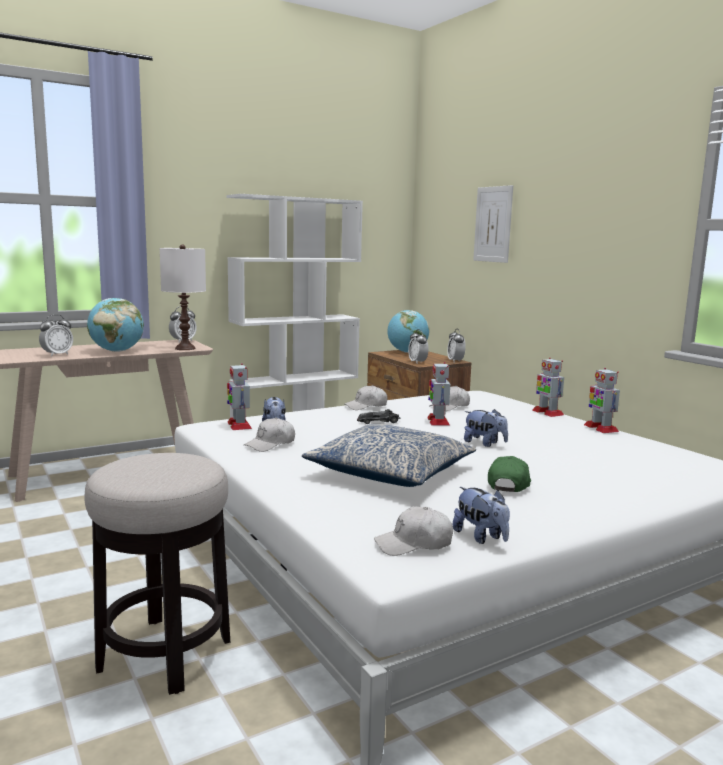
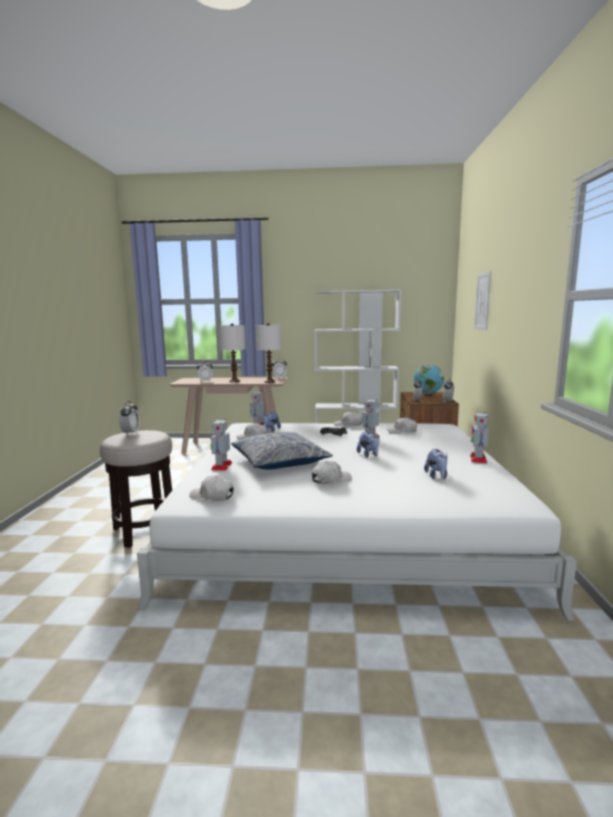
camera: 35 degrees right, 0 degrees up
globe [87,298,144,352] -> white table lamp [220,323,245,383]
plush toy [453,487,510,544] -> plush toy moved to [424,449,448,479]
green cap [488,456,531,492] -> white cap [312,461,352,484]
toy robot [532,357,564,417] -> toy robot moved to [210,419,233,471]
none -> alarm clock [119,401,140,435]

